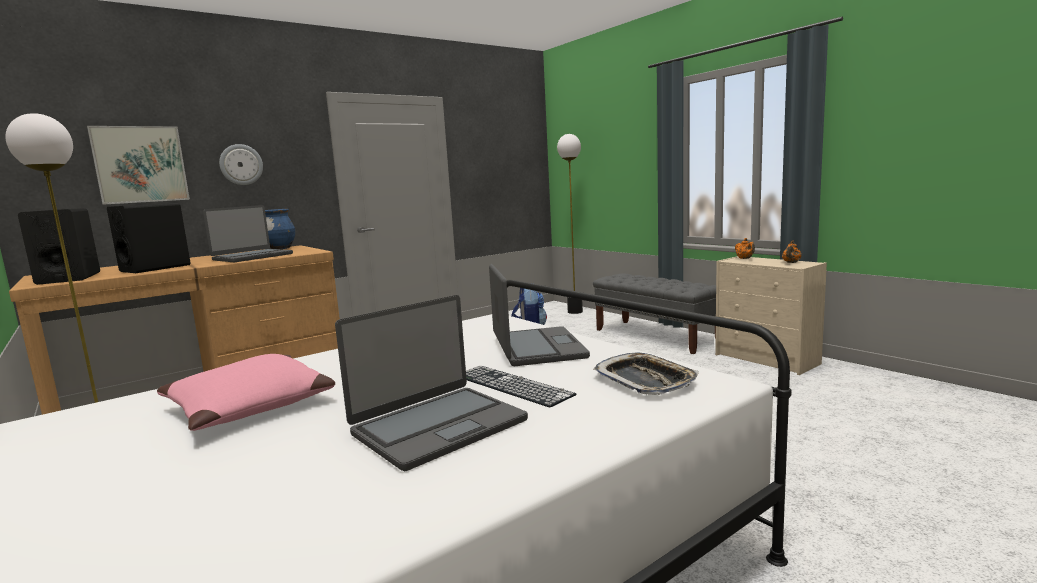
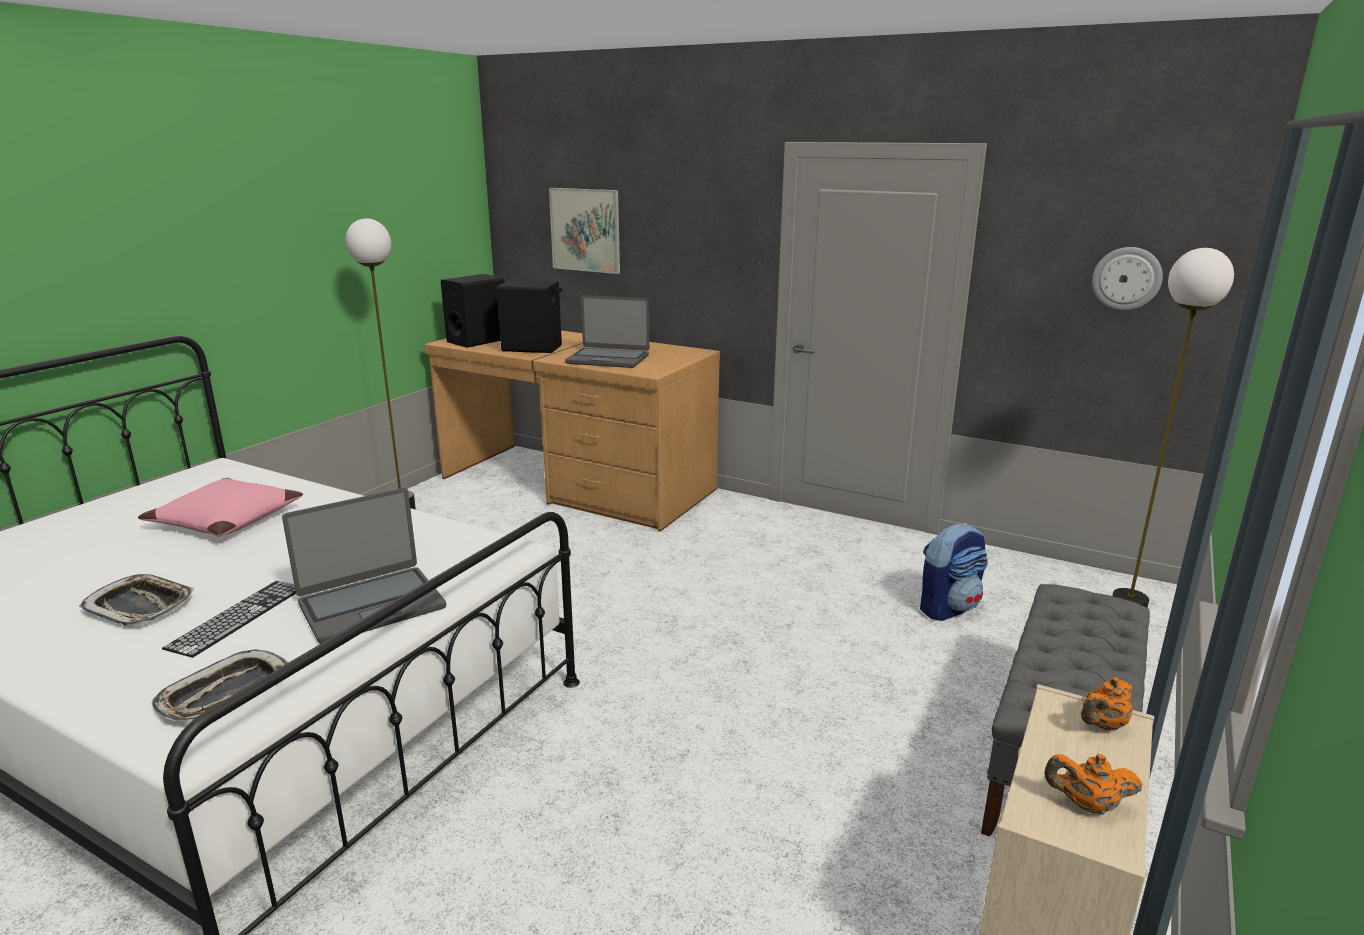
camera: 65 degrees right, 10 degrees up
wall clock [219,144,263,185] -> wall clock moved to [1092,247,1163,310]
blue vase [265,209,295,249] -> none
laptop [335,295,528,471] -> tray [79,574,194,626]

